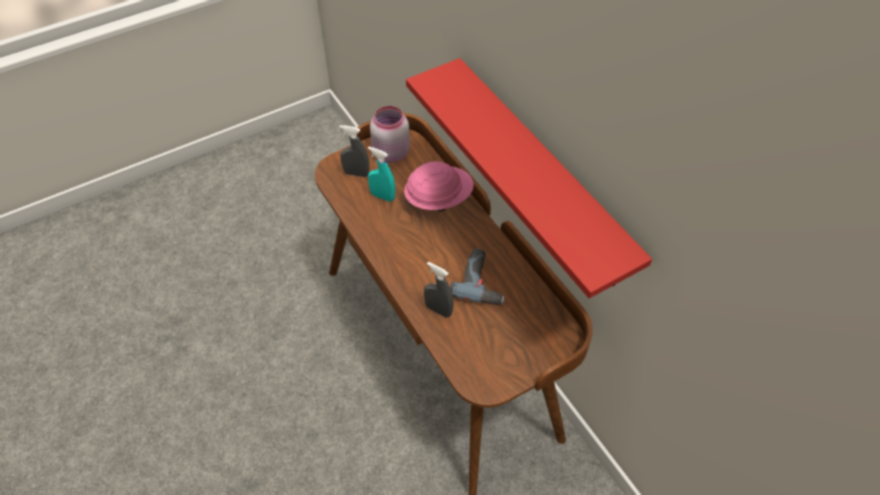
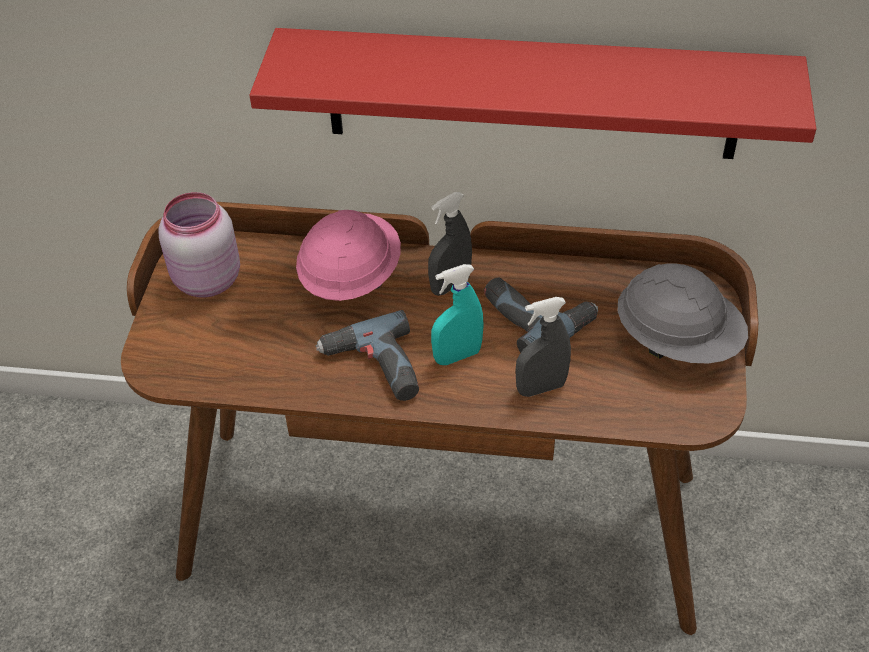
camera: 50 degrees left, 5 degrees down
grey spray bottle [339,125,369,177] -> grey spray bottle moved to [428,192,472,296]
turquoise spray bottle [368,147,395,202] -> turquoise spray bottle moved to [431,264,483,365]
none -> power drill [316,310,419,401]
none -> grey hard hat [618,263,748,363]

